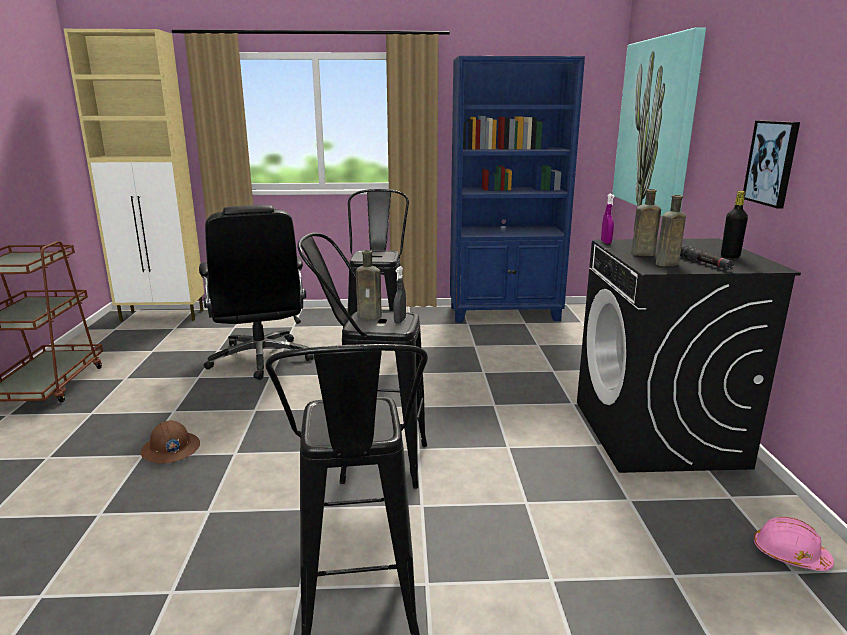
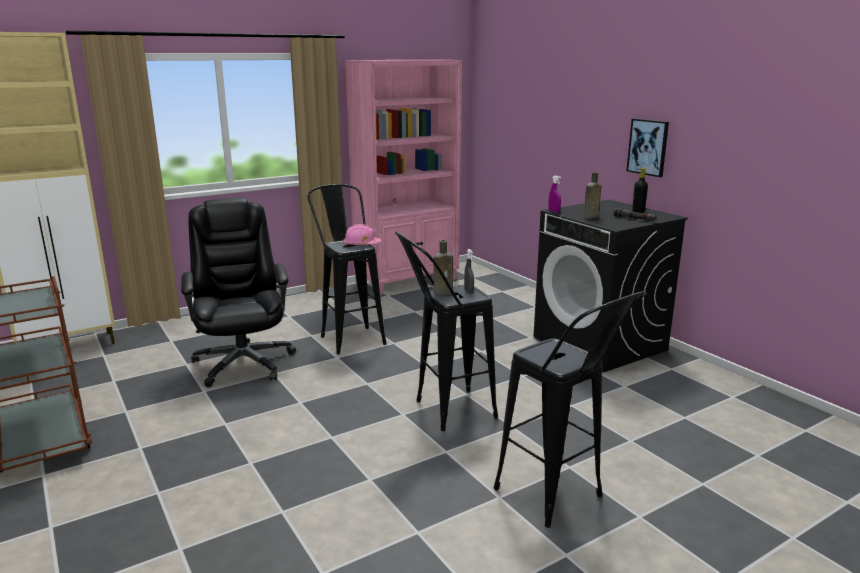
camera: 30 degrees left, 0 degrees up
brown hard hat [140,420,200,464] -> none
black office chair [199,205,314,380] -> black office chair turned 150 degrees counterclockwise [181,198,296,387]
blue bookcase [450,56,585,323] -> pink bookcase [345,60,462,296]
picture [612,27,706,217] -> none
brown bottle [656,195,686,267] -> none
pink hard hat [754,517,834,571] -> pink hard hat moved to [343,224,381,246]

